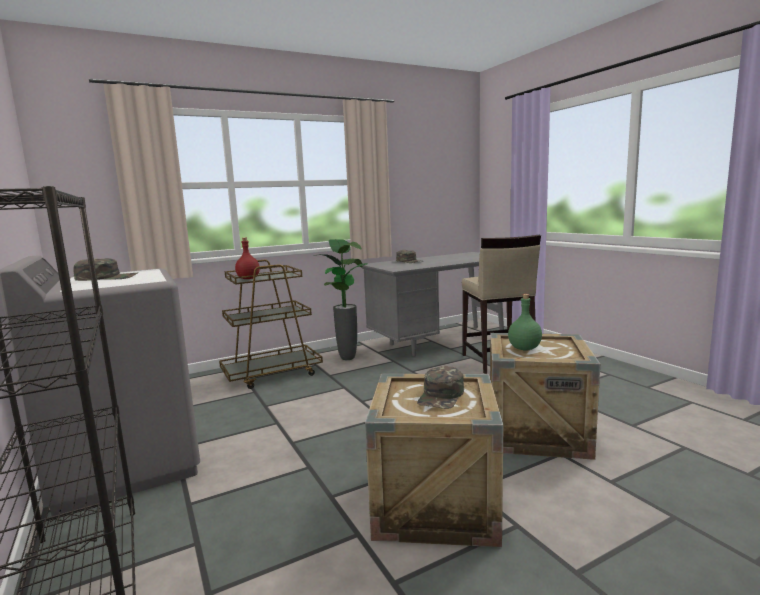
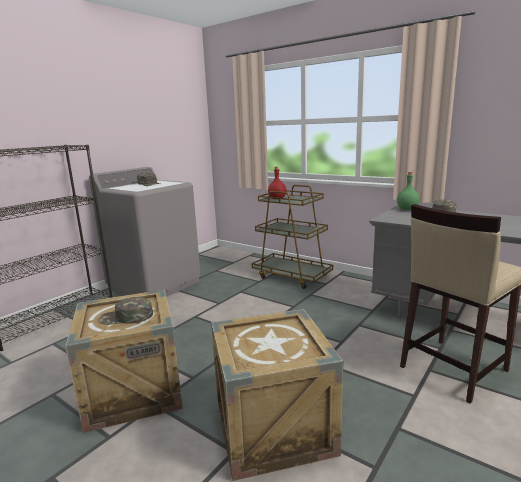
camera: 65 degrees right, 5 degrees up
potted plant [314,239,367,360] -> none
green bottle [508,294,542,350] -> green bottle moved to [397,172,420,210]

